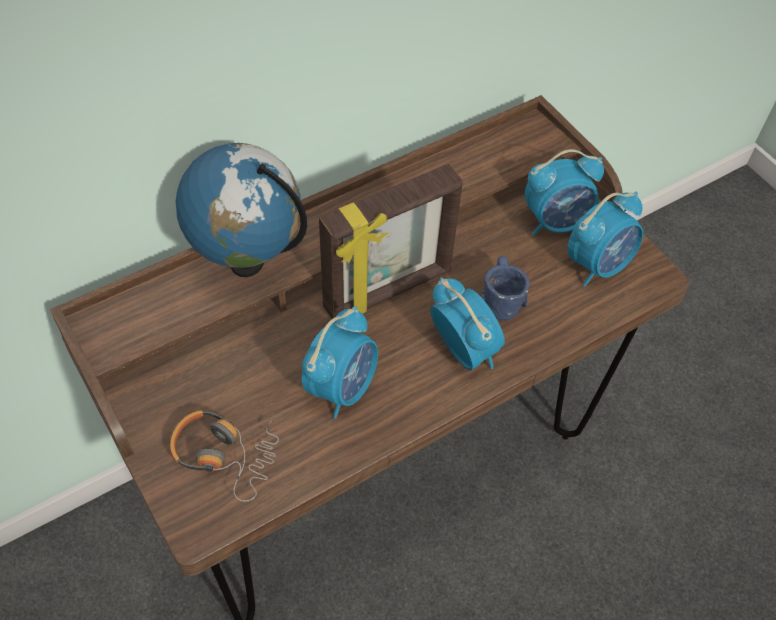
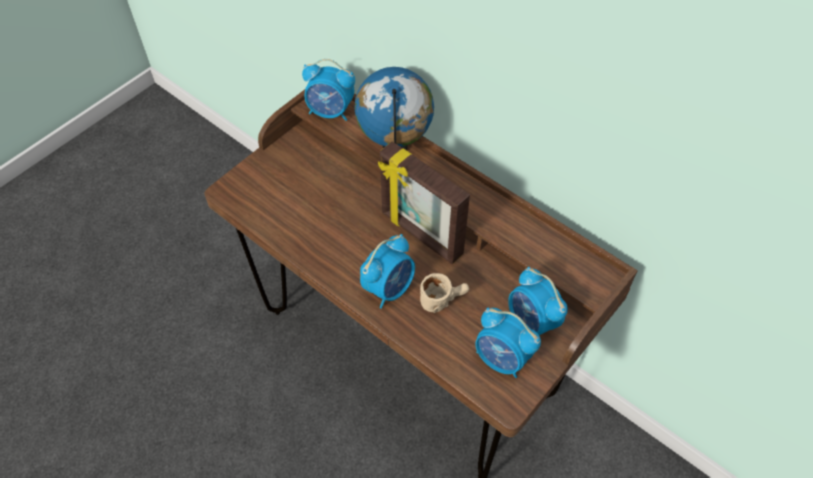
camera: 75 degrees right, 0 degrees up
headphones [170,410,279,502] -> none
alarm clock [302,306,378,418] -> alarm clock moved to [302,59,355,121]
blue mug [482,256,530,320] -> beige mug [420,273,469,313]

